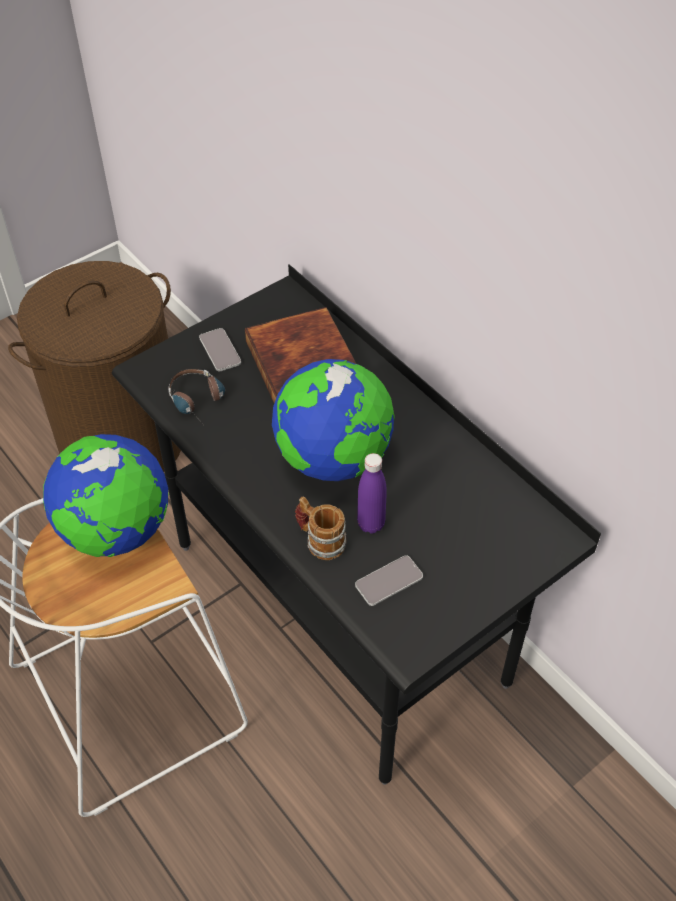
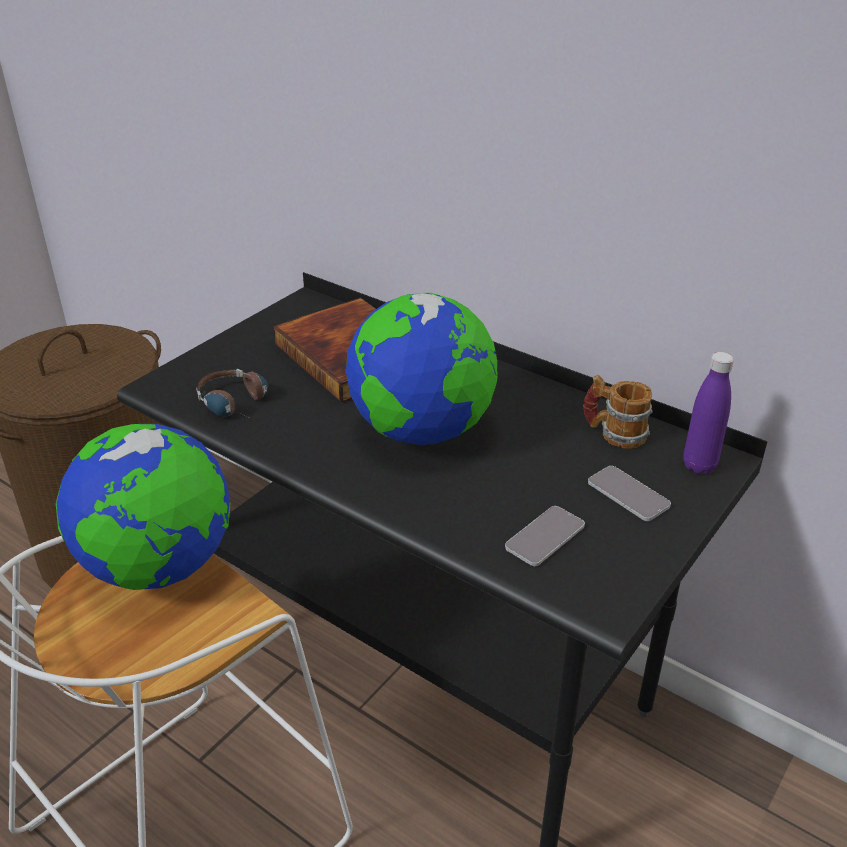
camera: 15 degrees left, 15 degrees down
phone [199,328,241,371] -> phone moved to [588,466,671,521]
mug [295,497,346,560] -> mug moved to [583,375,652,449]
purple bottle [357,453,387,534] -> purple bottle moved to [683,352,734,474]

